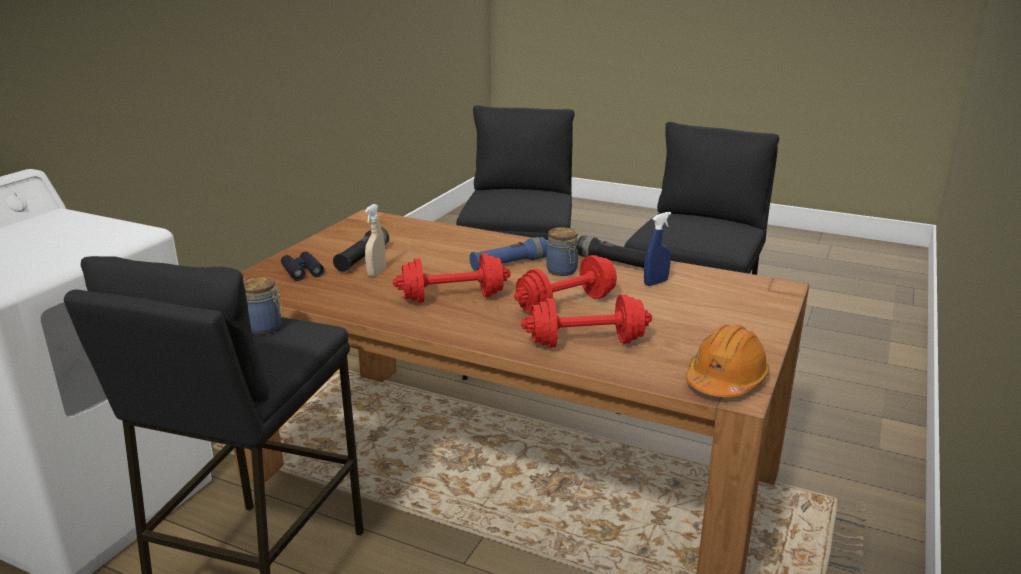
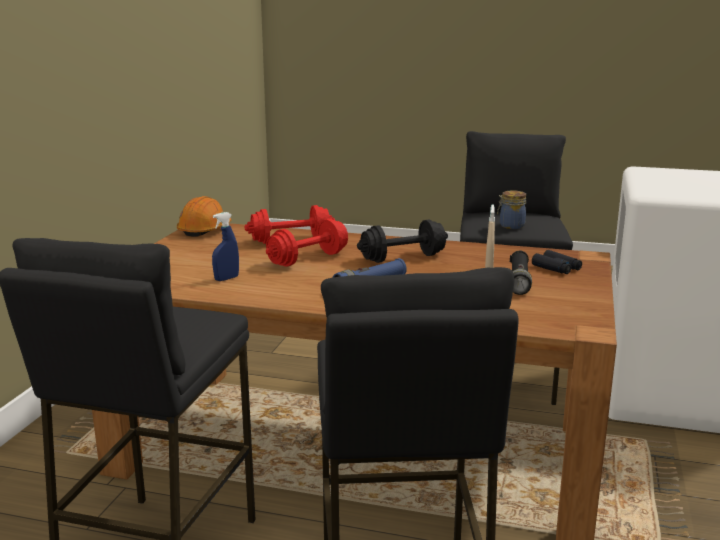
camera: 170 degrees right, 5 degrees down
red dumbbell [393,253,511,303] -> black dumbbell [357,220,448,263]
jar [546,227,578,276] -> none
black flashlight [576,236,646,268] -> none

